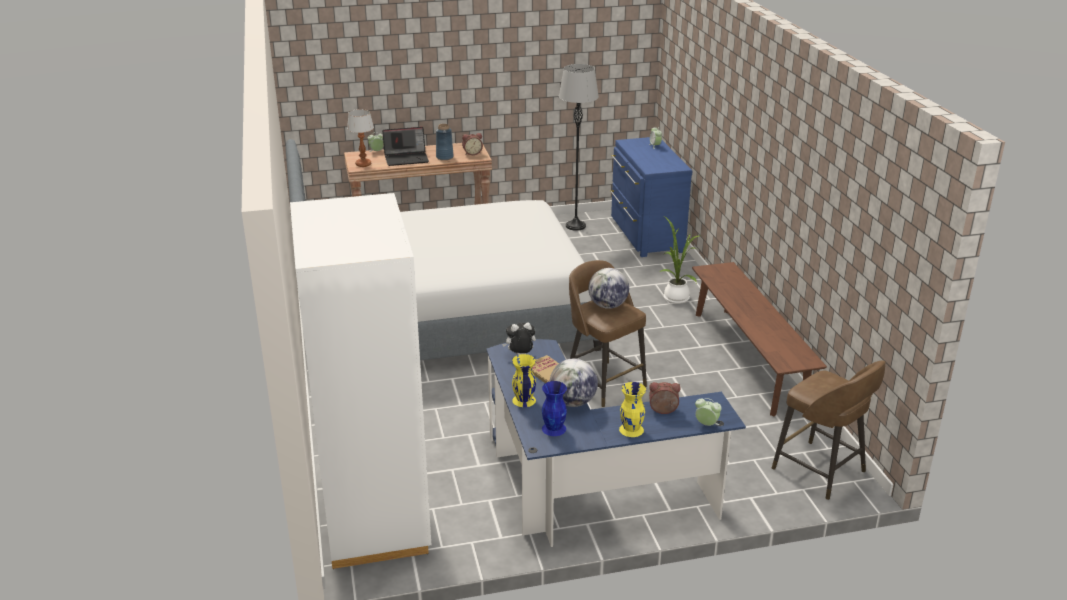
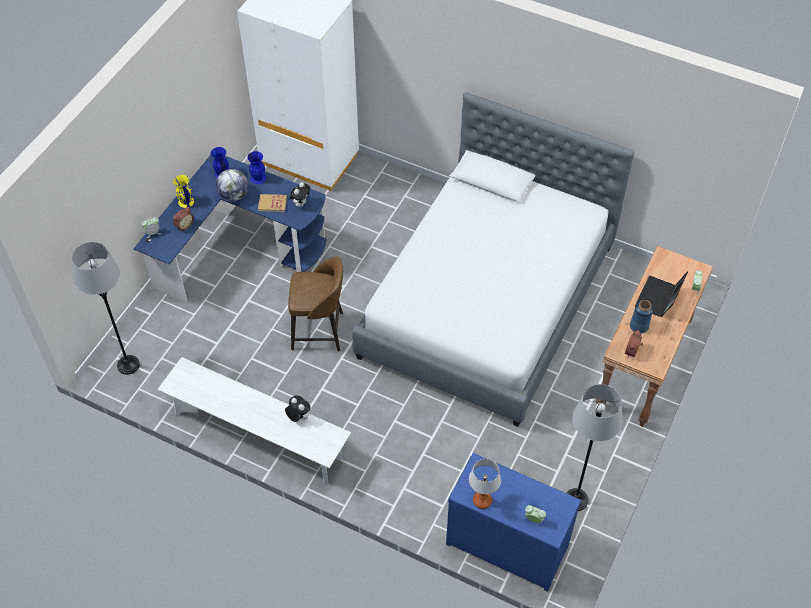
camera: 130 degrees right, 25 degrees up
table lamp [347,109,374,167] -> table lamp moved to [469,459,501,509]
yellow vase [512,354,536,407] -> blue vase [248,151,266,184]
globe [588,268,629,309] -> none
potted plant [660,217,701,304] -> none
brown bench [692,262,827,416] -> white bench [158,357,351,484]
brown stool [772,360,886,500] -> grey floor lamp [72,242,140,375]
none -> plush toy [285,395,311,422]

